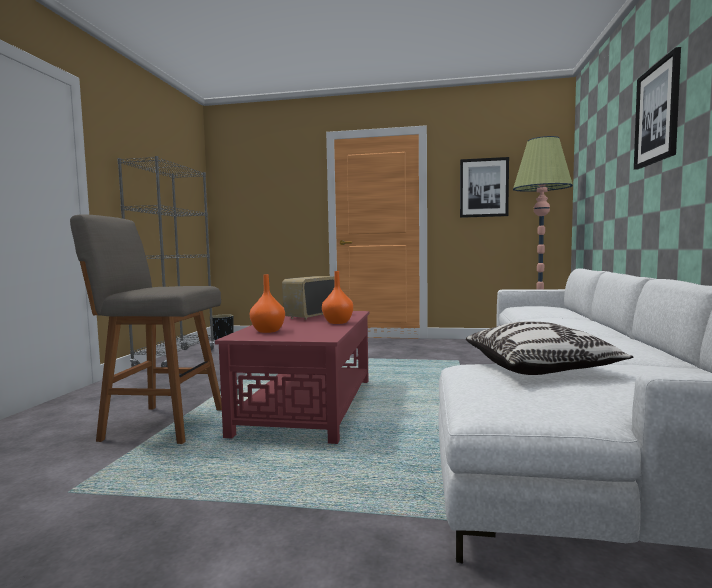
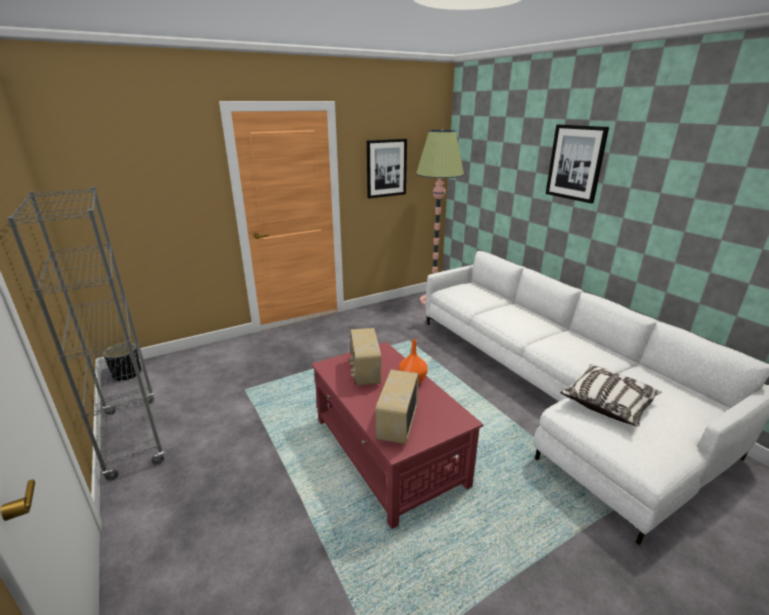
camera: 40 degrees left, 20 degrees up
grey stool [70,214,222,444] -> none
orange vase [250,274,285,333] -> radio [375,370,419,444]

